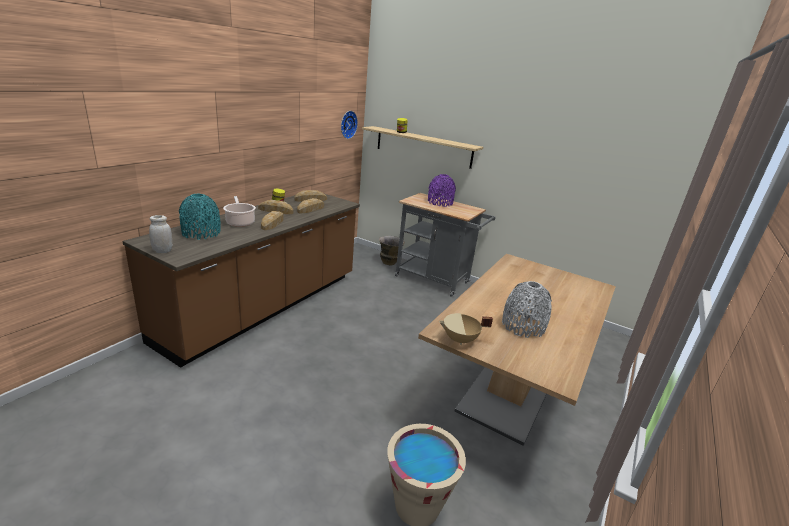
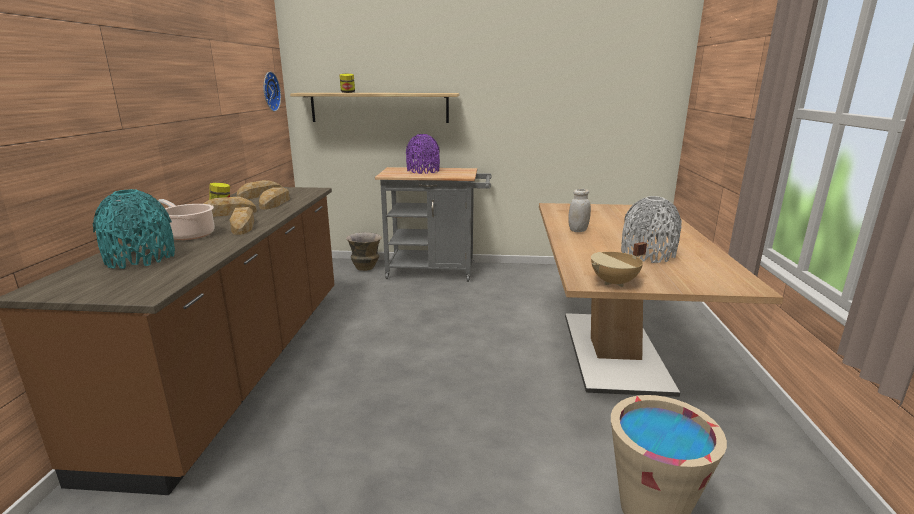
camera: 25 degrees left, 5 degrees down
white jar [149,215,172,253] -> white jar moved to [568,189,591,232]

